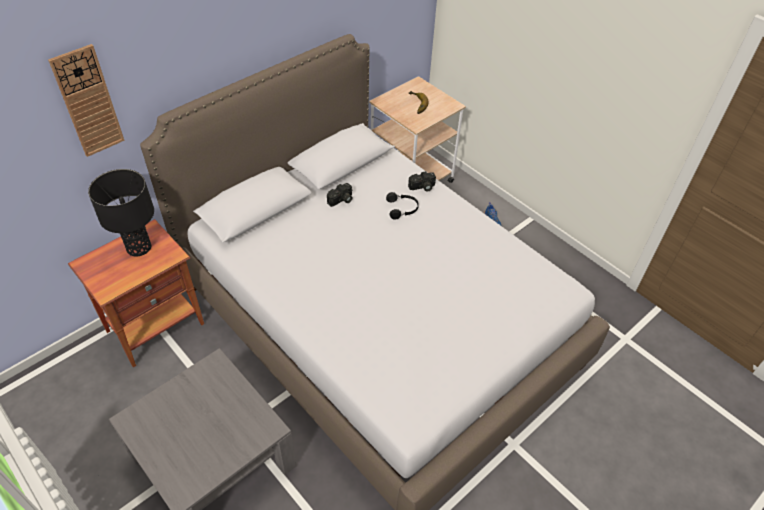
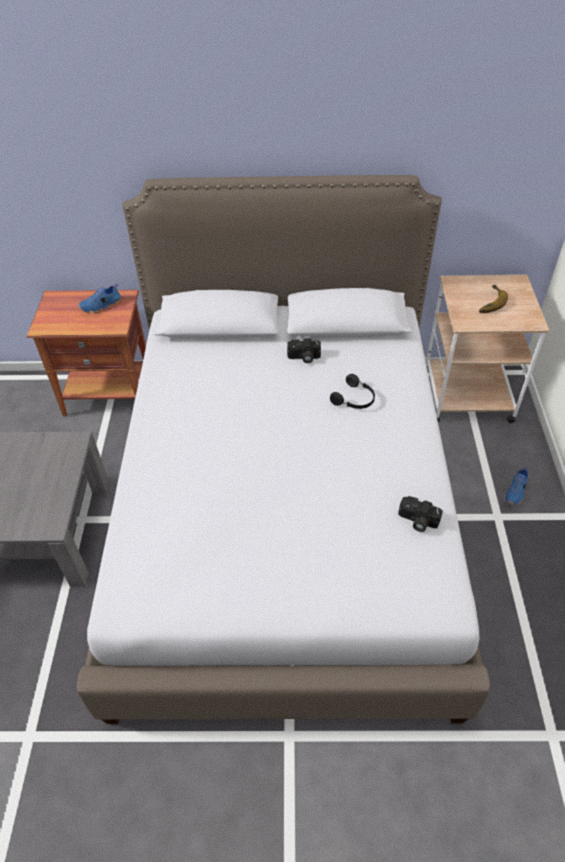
camera: 45 degrees right, 0 degrees up
wall clock [48,44,124,157] -> none
black table lamp [88,169,154,256] -> blue shoe [78,284,122,313]
camera [408,171,436,192] -> camera moved to [398,496,443,532]

